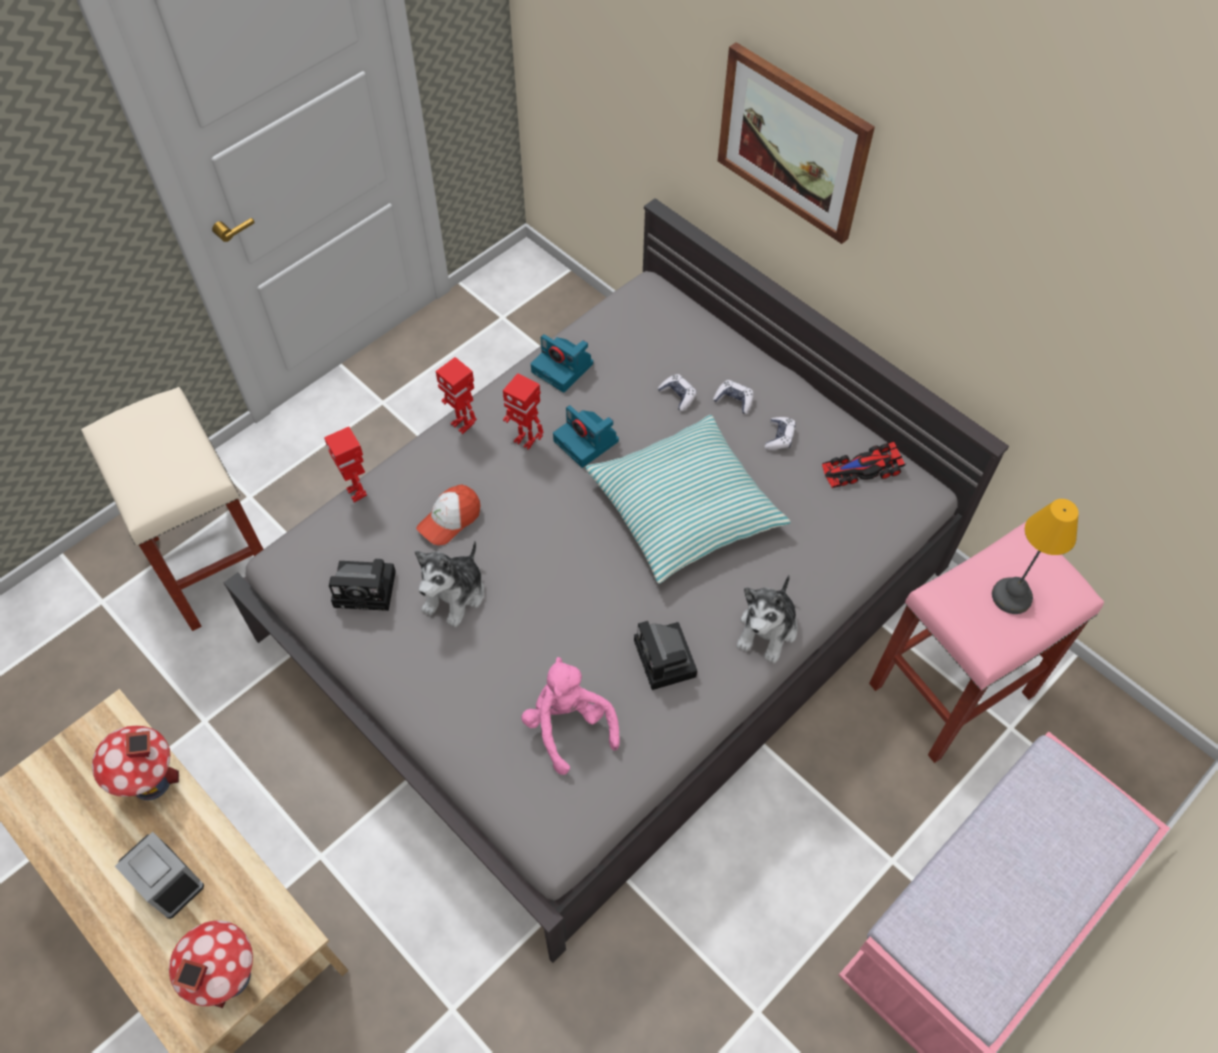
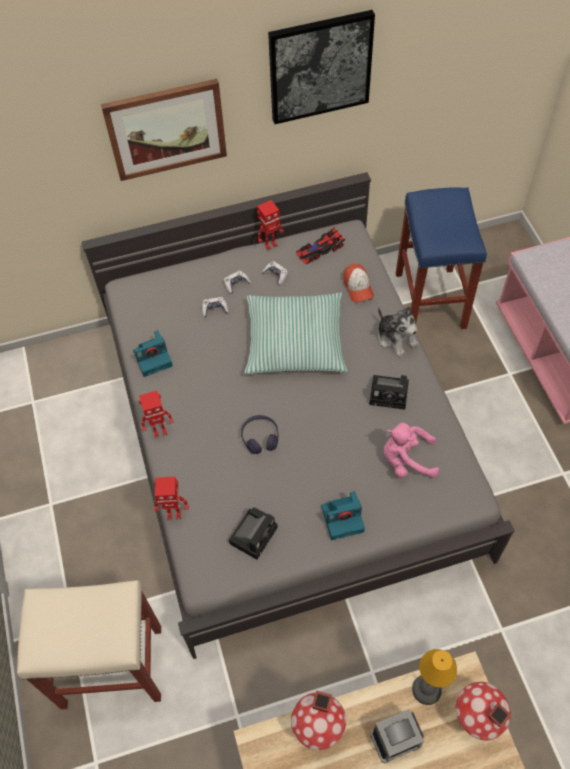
camera: 60 degrees left, 0 degrees up
plush toy [415,541,484,628] -> none
cap [416,484,480,545] -> cap moved to [343,264,374,303]
toy robot [503,373,544,450] -> toy robot moved to [257,200,284,251]
camera [553,405,619,468] -> camera moved to [322,491,365,540]
toy car [822,441,906,488] -> toy car turned 45 degrees clockwise [296,228,345,264]
pink stool [869,522,1104,763] -> blue stool [396,187,487,329]
table lamp [992,499,1079,614] -> table lamp moved to [412,649,457,705]
none -> purple headphones [241,415,279,454]
none -> picture [268,10,375,124]

